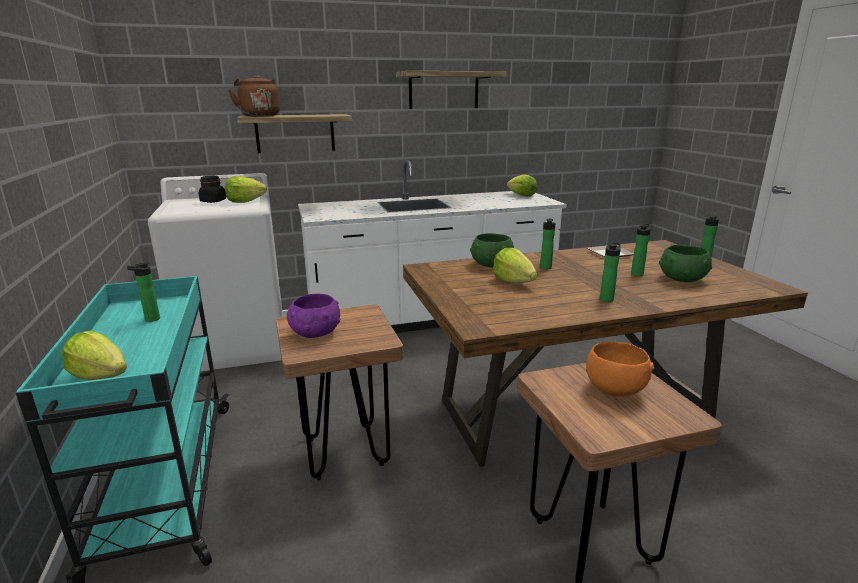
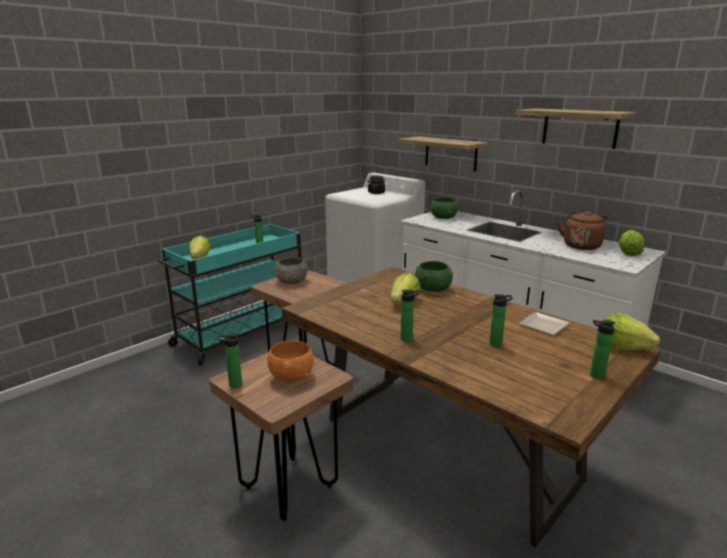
camera: 60 degrees right, 0 degrees up
lettuce [225,176,267,203] -> lettuce moved to [603,313,660,350]
brown kettle [228,75,280,117] -> brown kettle moved to [558,212,608,250]
purple bowl [287,294,340,338] -> grey bowl [274,257,308,284]
bottle [540,218,555,269] -> bottle moved to [218,333,242,388]
green bowl [659,245,712,282] -> green bowl moved to [430,198,458,219]

